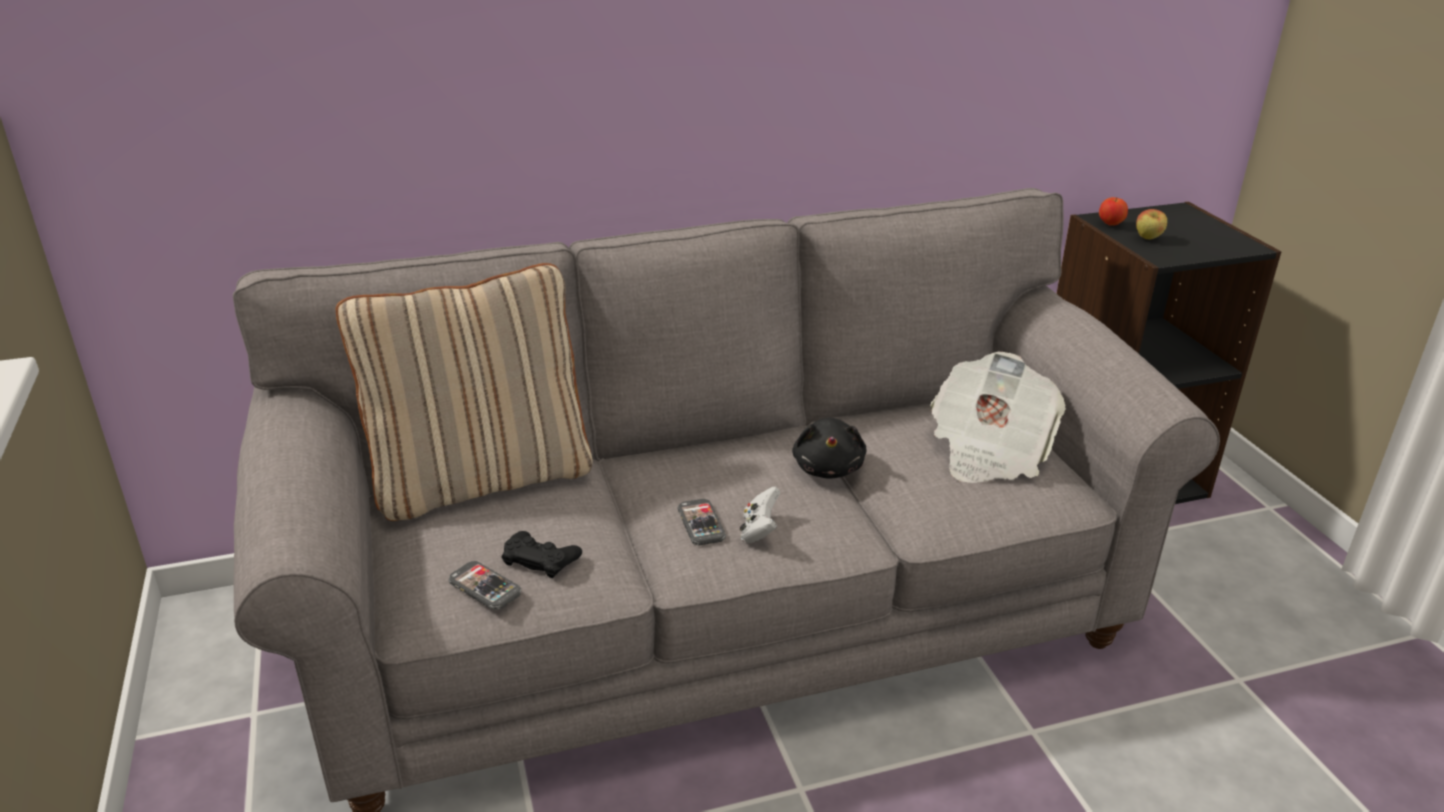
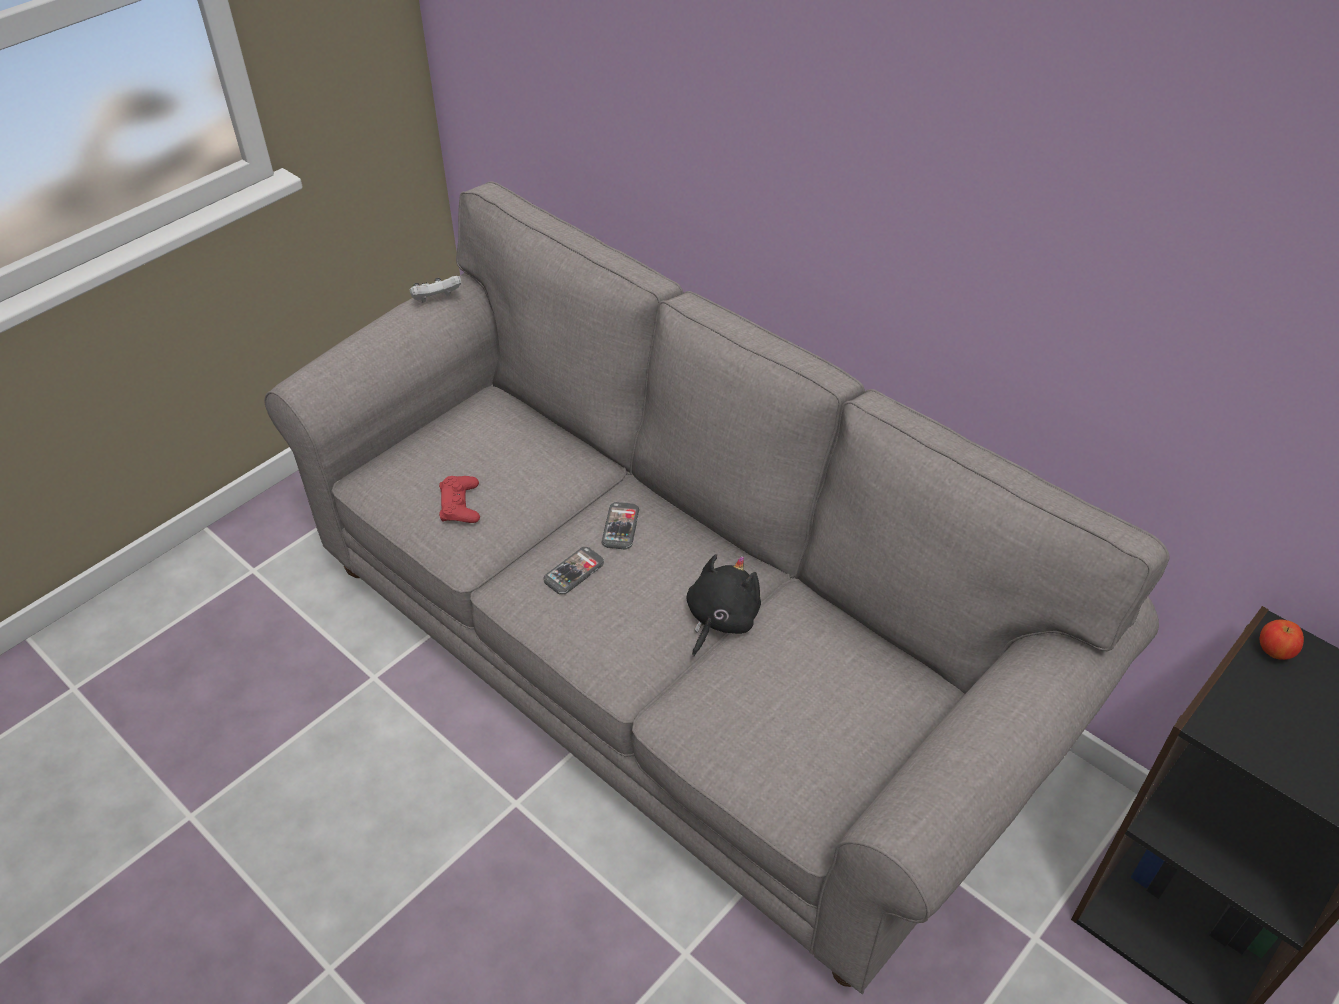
camera: 60 degrees right, 15 degrees up
beige pillow [336,263,592,521] -> none
phone [449,561,521,610] -> phone moved to [601,502,639,550]
black game controller [502,531,582,578] -> red game controller [439,476,480,523]
white game controller [740,487,780,543] -> white game controller moved to [410,276,461,302]
black plush toy [792,417,867,479] -> black plush toy turned 150 degrees clockwise [687,554,761,657]
newspaper [930,352,1066,483] -> none
apple [1136,209,1167,240] -> none

